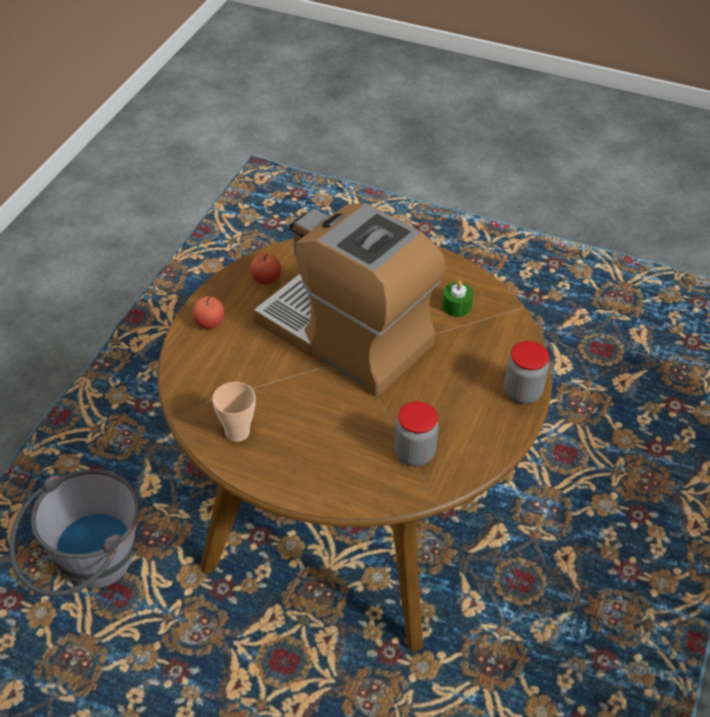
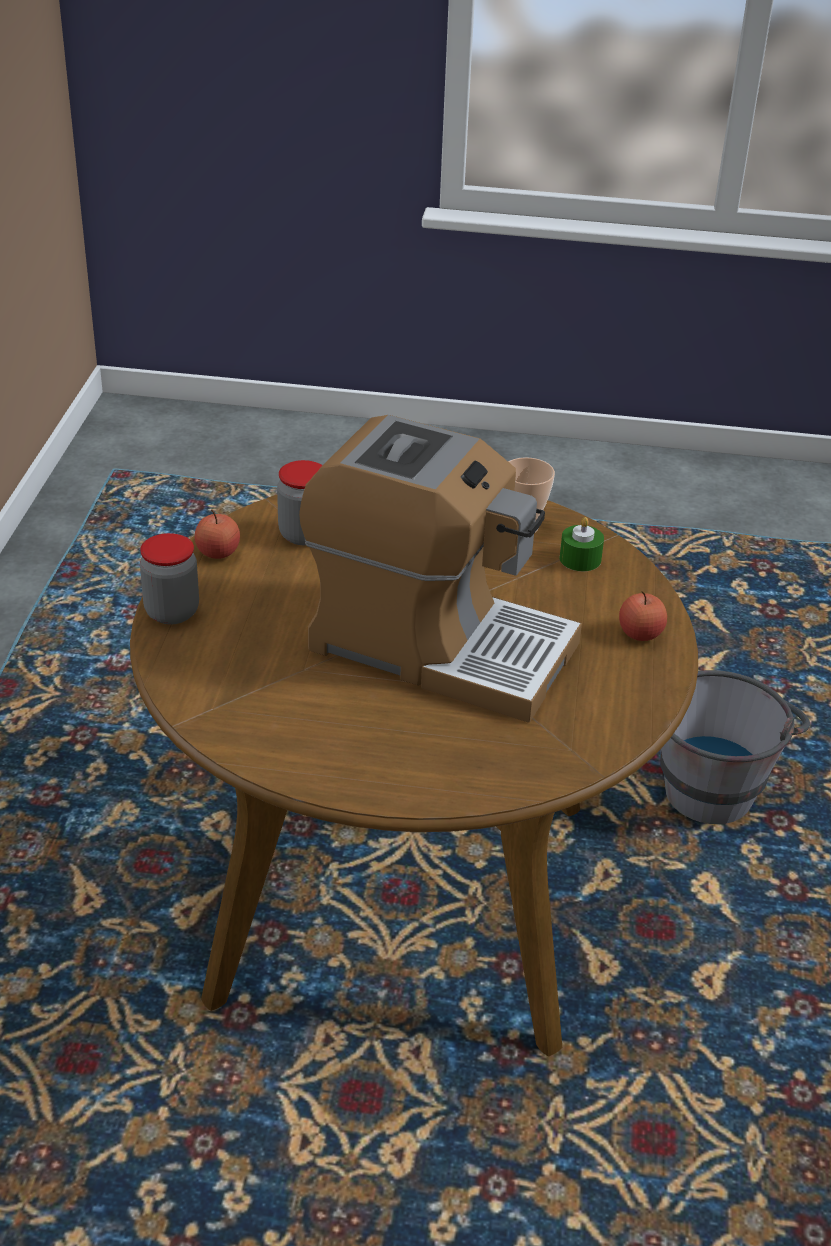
camera: 165 degrees right, 10 degrees down
apple [250,253,281,284] -> apple moved to [195,509,240,559]
green candle [442,280,473,317] -> green candle moved to [560,517,604,571]

